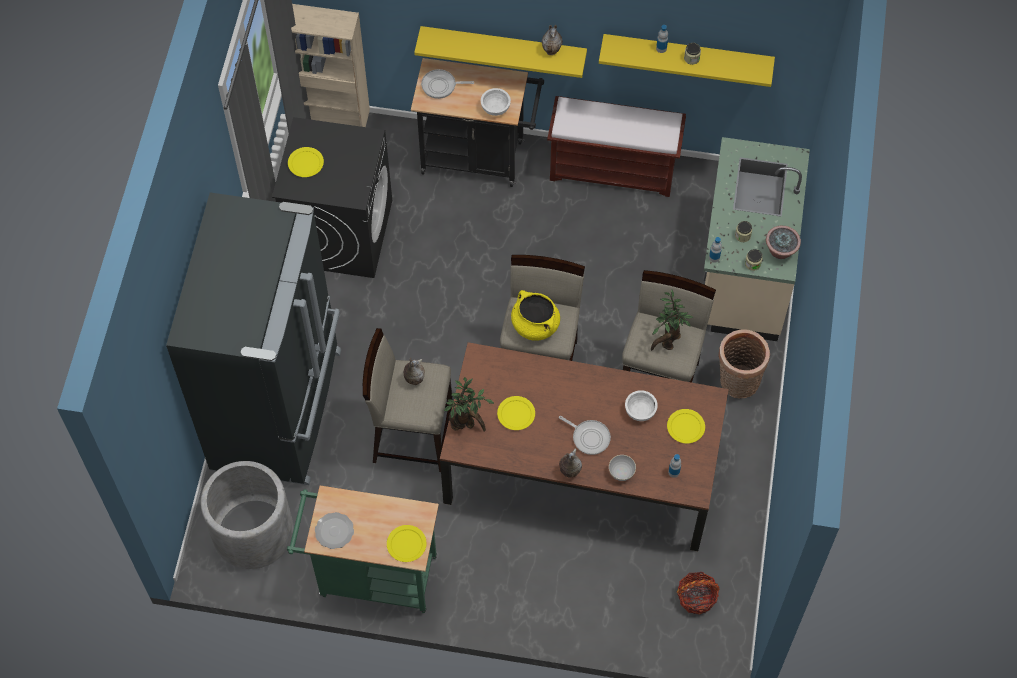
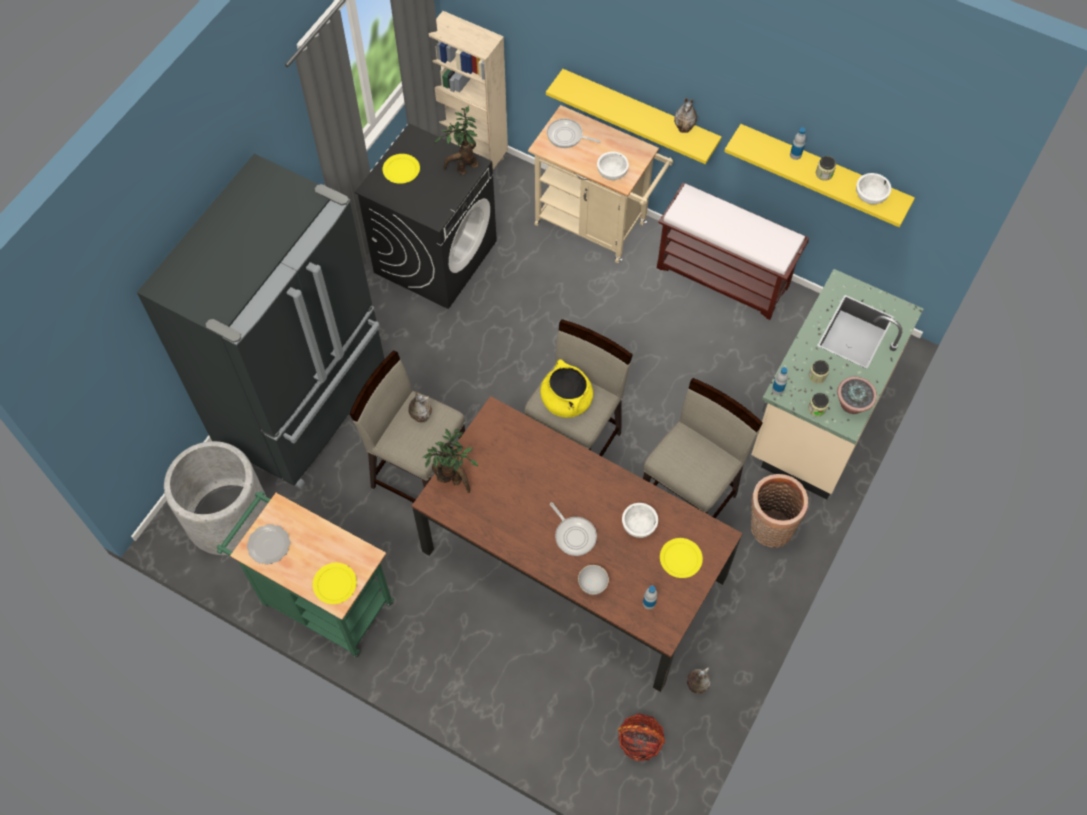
camera: 20 degrees right, 0 degrees up
black cart [411,58,544,187] -> beige cart [528,105,673,263]
yellow plate [497,396,535,430] -> none
vase [559,448,582,478] -> vase moved to [687,668,711,694]
potted plant [651,290,693,351] -> potted plant moved to [434,106,478,175]
none -> white bowl [856,173,891,204]

